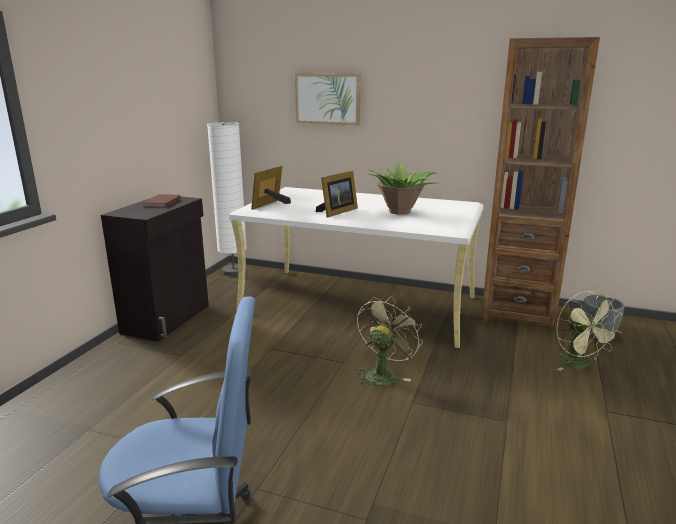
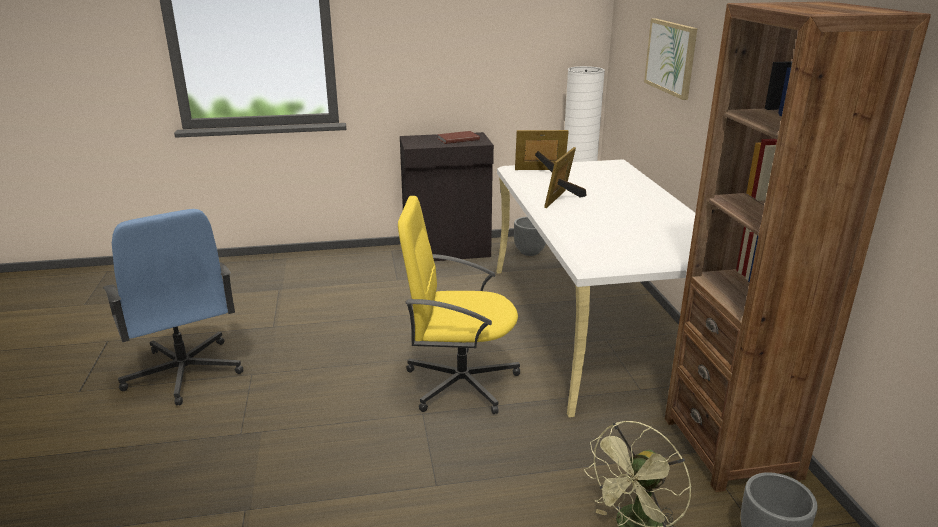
camera: 60 degrees right, 5 degrees up
picture frame [316,171,358,218] -> picture frame turned 105 degrees clockwise [544,147,587,208]
green fan [355,296,423,387] -> yellow office chair [398,196,520,414]
potted plant [369,162,441,215] -> none
none -> grey planter [514,217,546,256]

